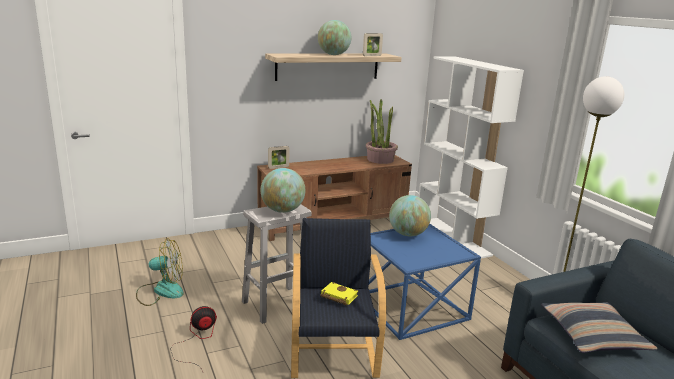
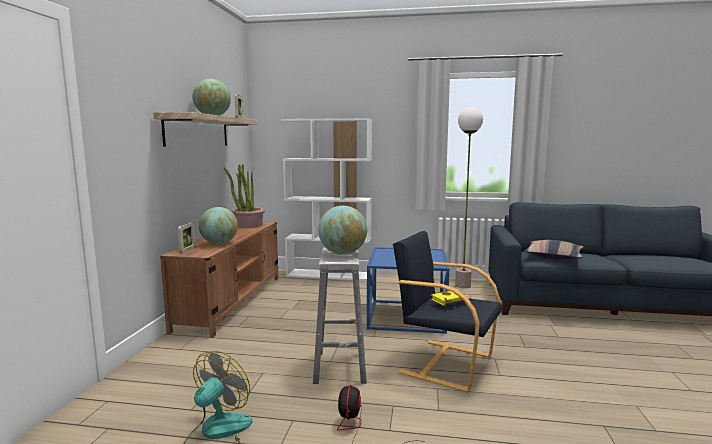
camera: 55 degrees left, 10 degrees down
globe [389,195,431,236] -> globe moved to [199,207,238,244]

